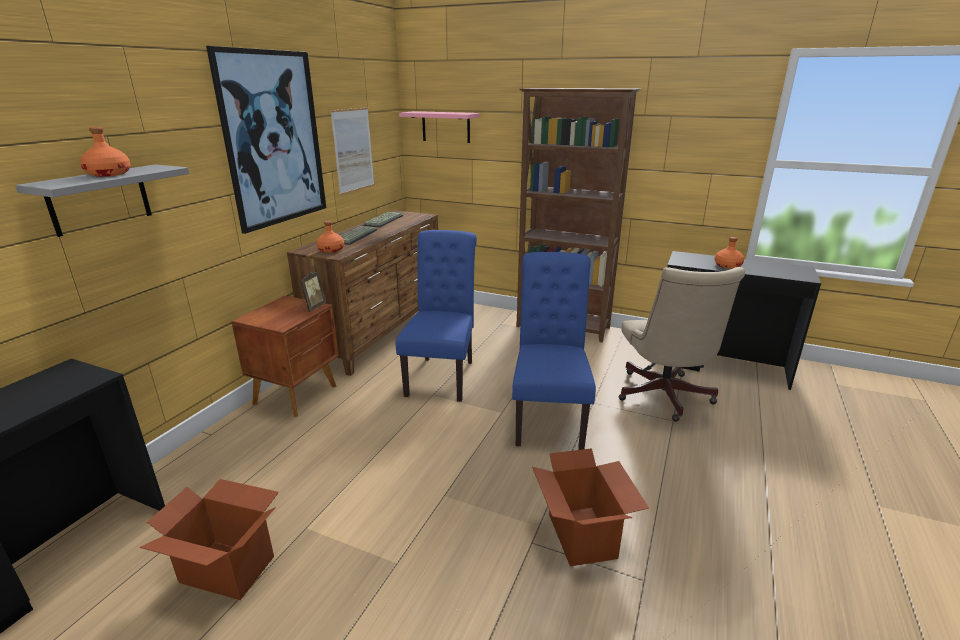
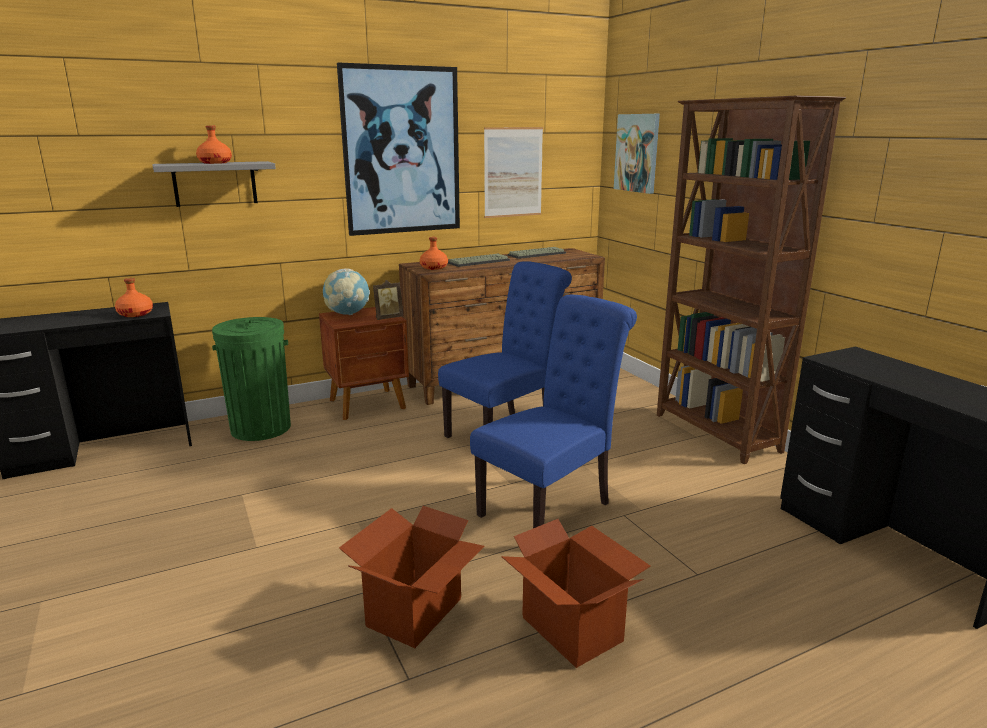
camera: 40 degrees right, 5 degrees down
cardboard box [139,479,279,600] -> cardboard box moved to [501,519,651,668]
pink shelf [399,111,480,143] -> picture [614,114,660,194]
beige office chair [619,267,745,422] -> none
orange bottle [714,237,744,269] -> orange bottle moved to [115,278,153,317]
none -> green trash can [212,317,291,441]
none -> globe [323,268,370,315]

